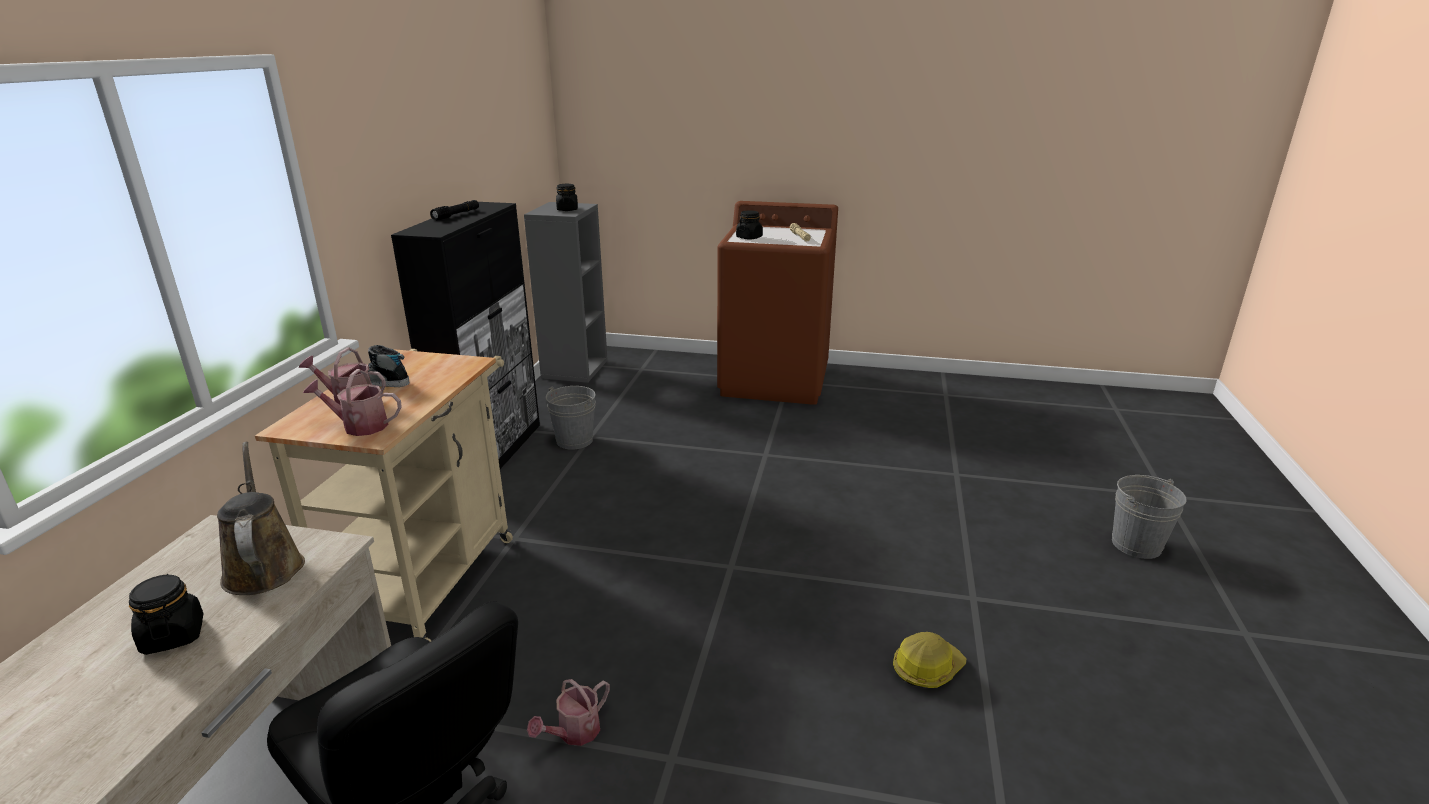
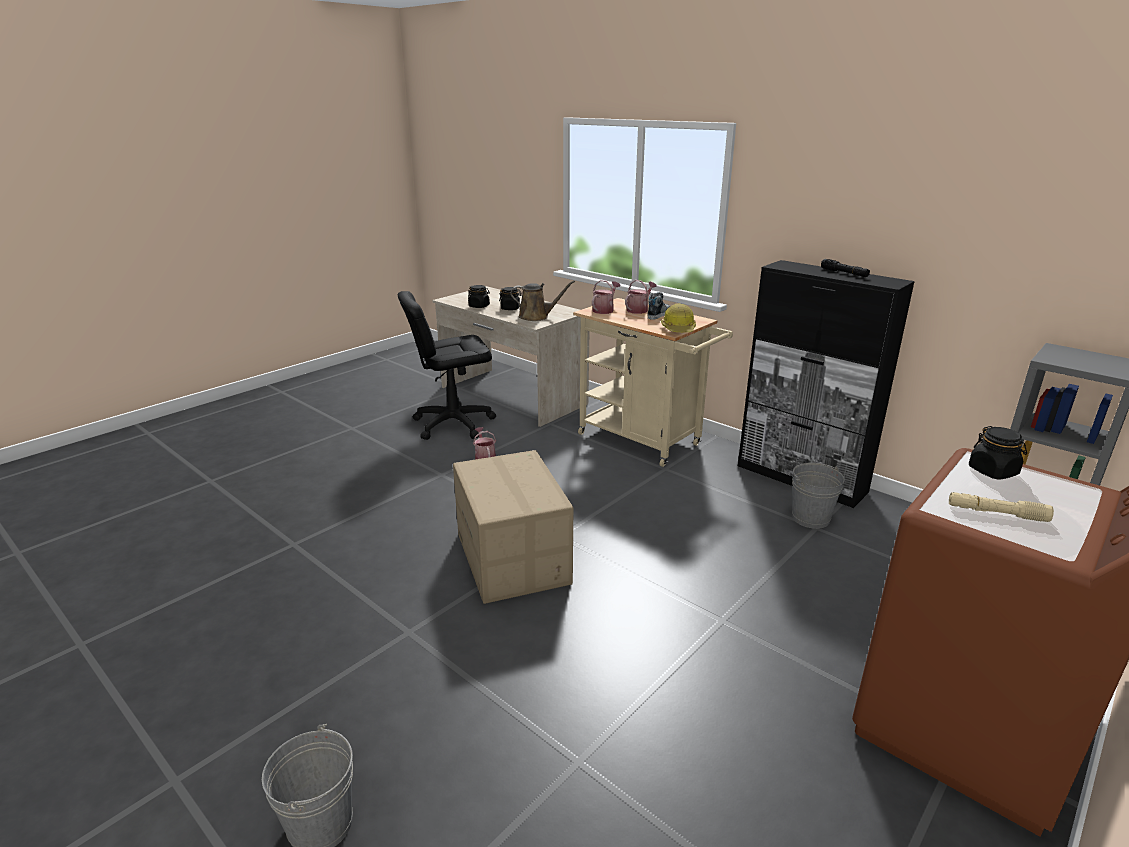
camera: 120 degrees right, 0 degrees up
black jar [556,184,578,211] -> black jar moved to [468,285,490,308]
hard hat [893,632,966,688] -> hard hat moved to [661,303,696,332]
none -> cardboard box [453,450,573,604]

